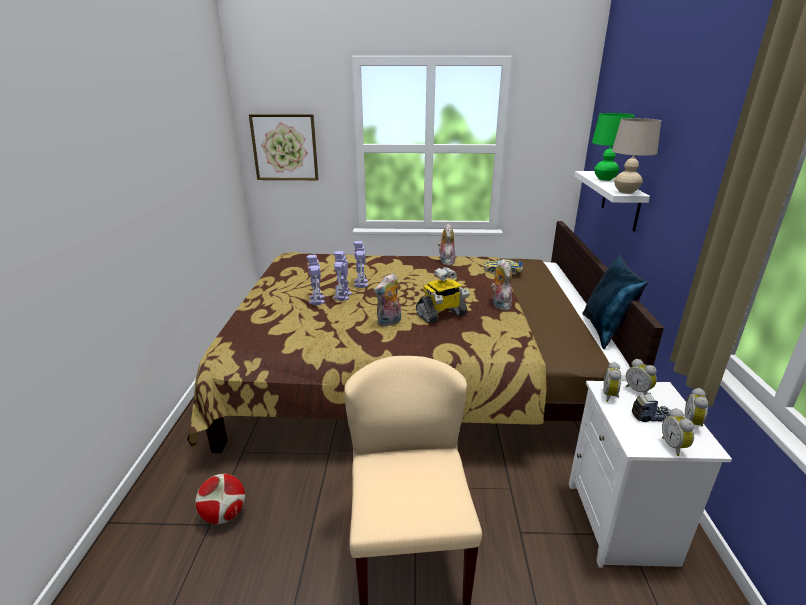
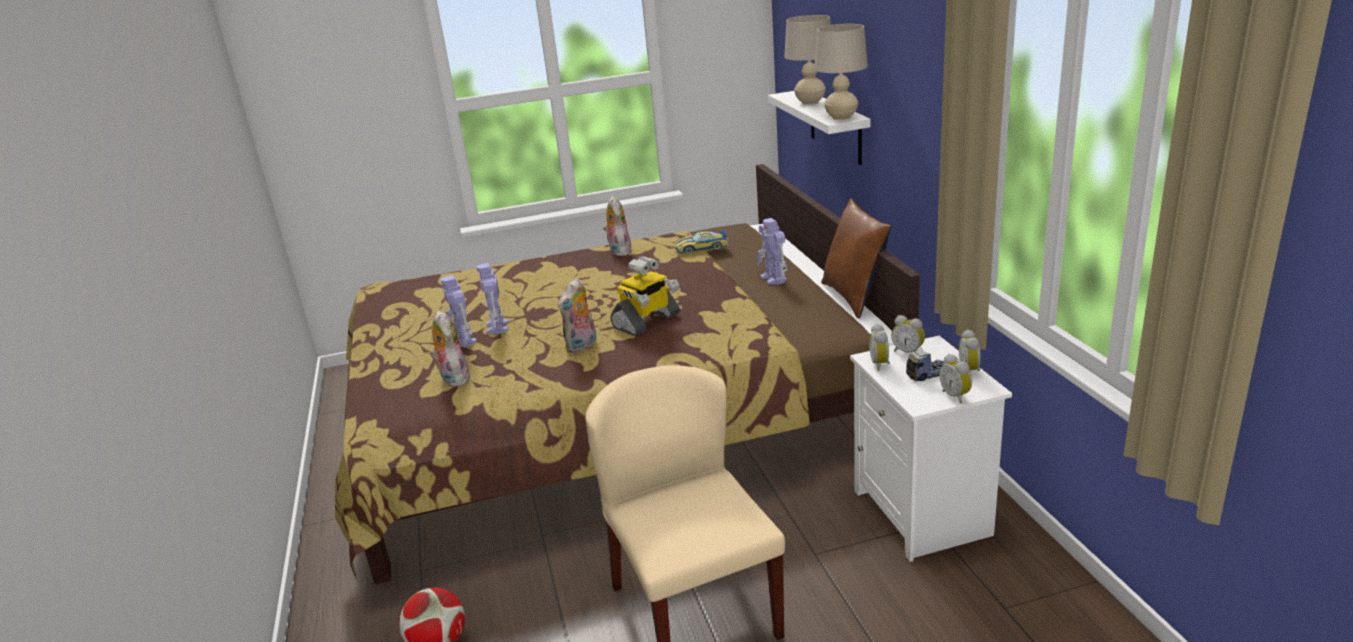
camera: 15 degrees left, 0 degrees up
picture [249,114,318,180] -> none
toy robot [353,241,368,288] -> toy robot moved to [757,218,787,285]
plush toy [491,259,512,311] -> plush toy moved to [430,311,472,387]
blue pillow [582,255,648,349] -> brown pillow [821,198,891,319]
green table lamp [592,113,635,181] -> beige table lamp [784,15,831,105]

